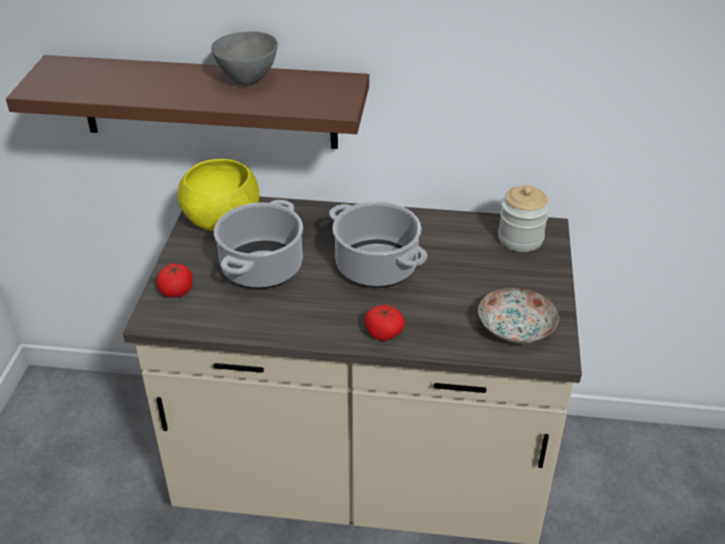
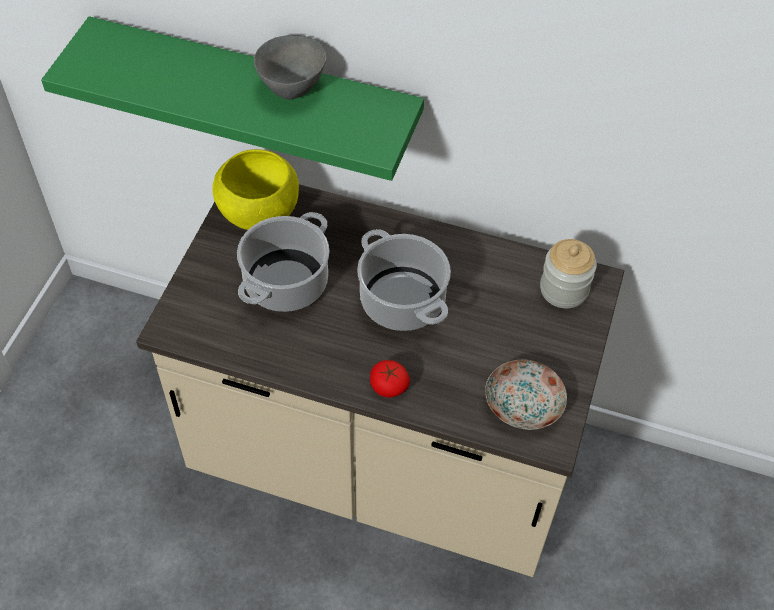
camera: 10 degrees right, 15 degrees up
brown shelf [6,55,369,149] -> green shelf [41,16,424,181]
tomato [156,263,193,297] -> none

